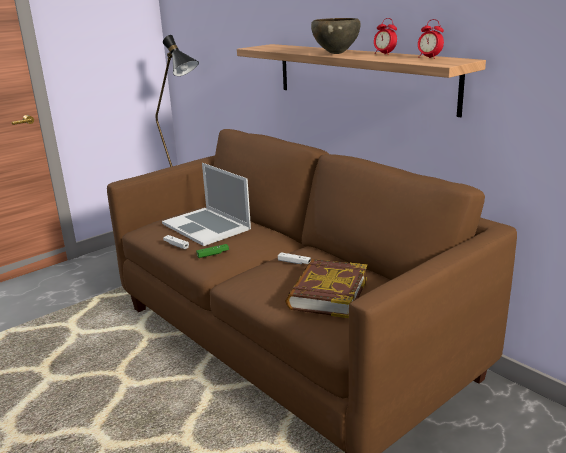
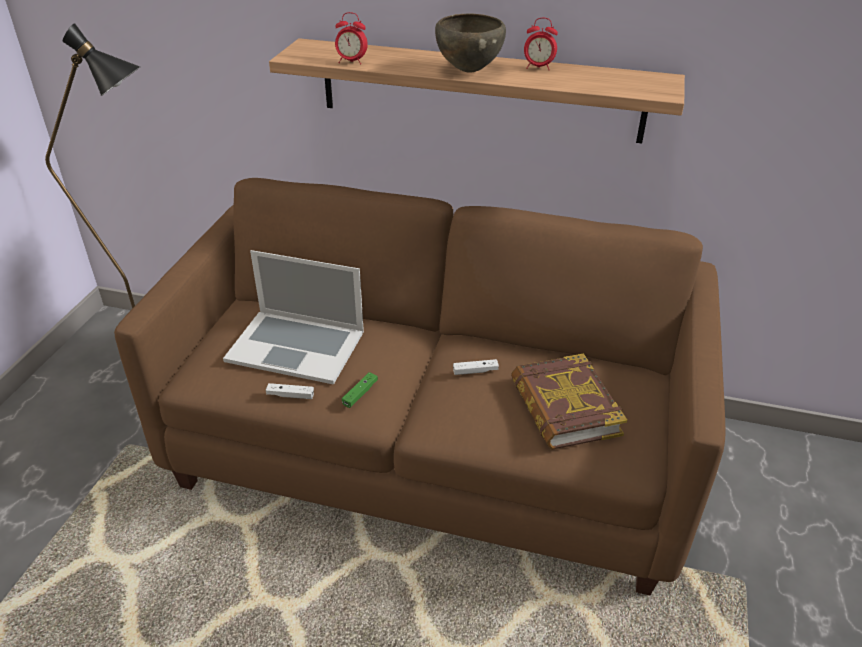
camera: 35 degrees left, 15 degrees up
alarm clock [418,19,444,59] -> alarm clock moved to [335,12,368,65]

